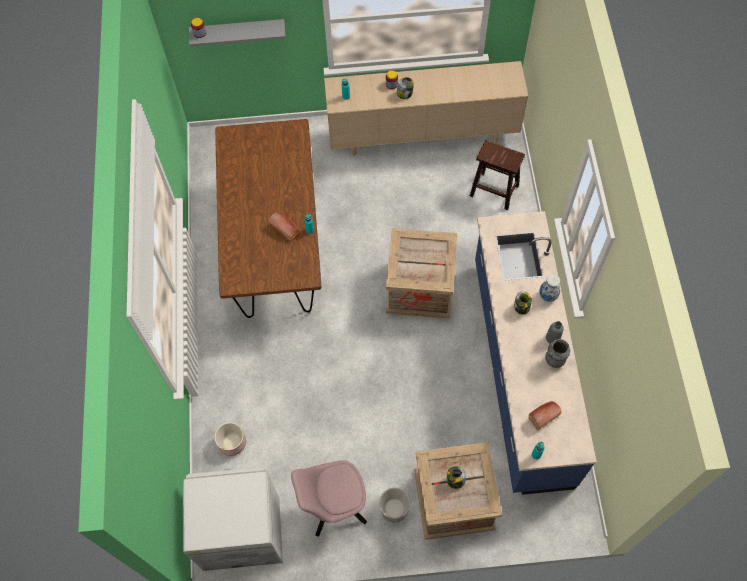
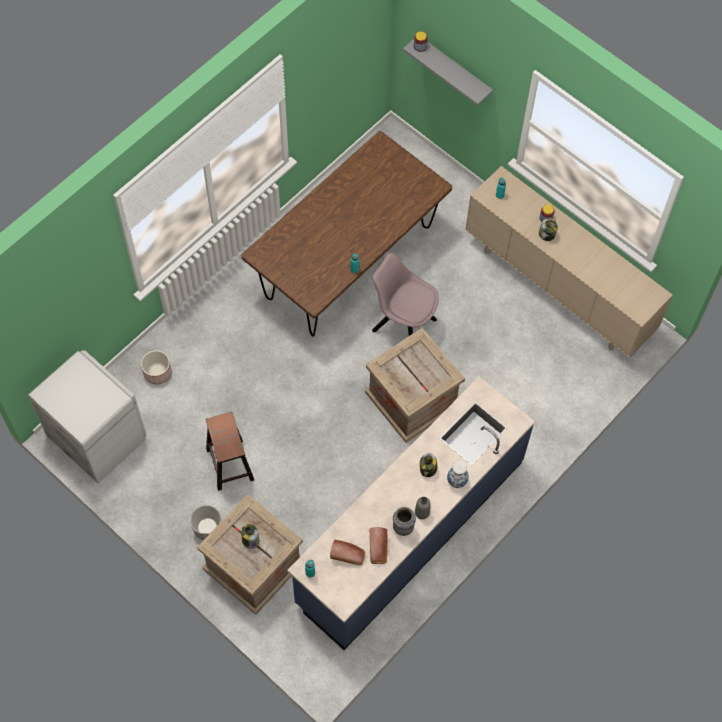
camera: 45 degrees right, 0 degrees up
bread [269,211,300,241] -> bread moved to [370,527,388,564]
pink chair [291,460,367,537] -> pink chair moved to [372,253,439,336]
brown stool [470,140,525,210] -> brown stool moved to [206,412,254,491]

